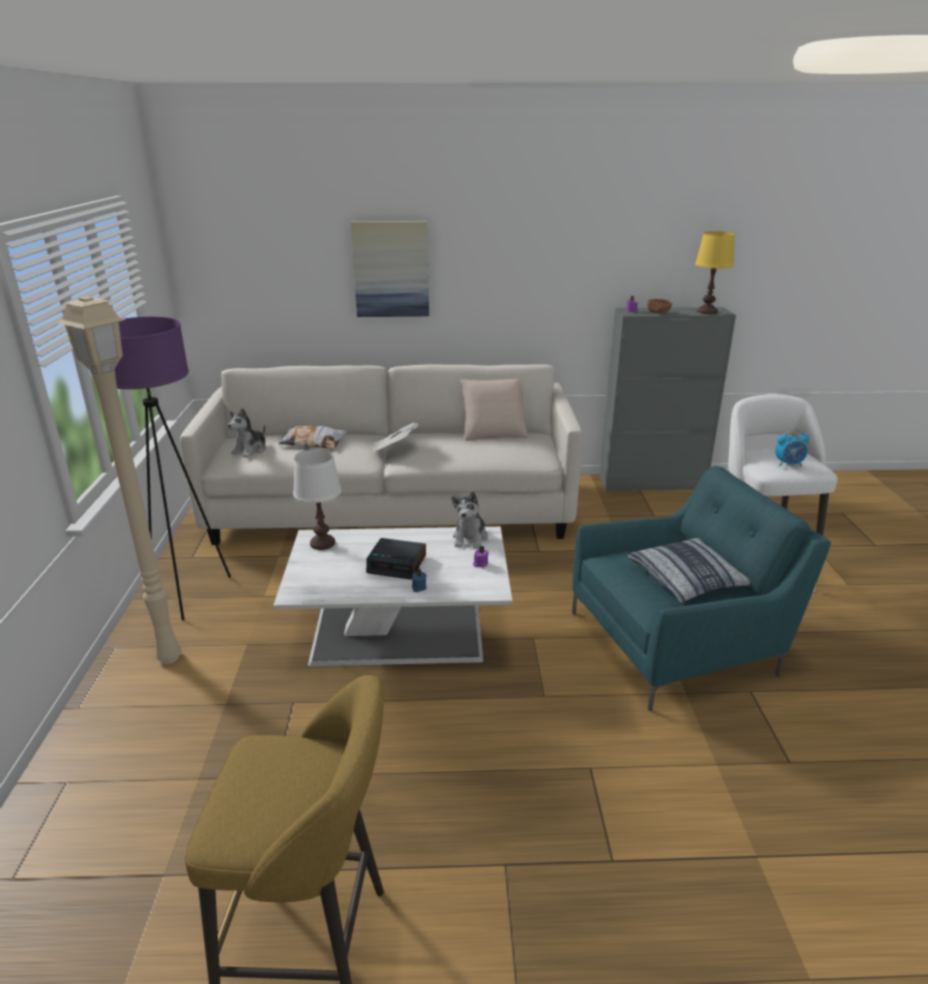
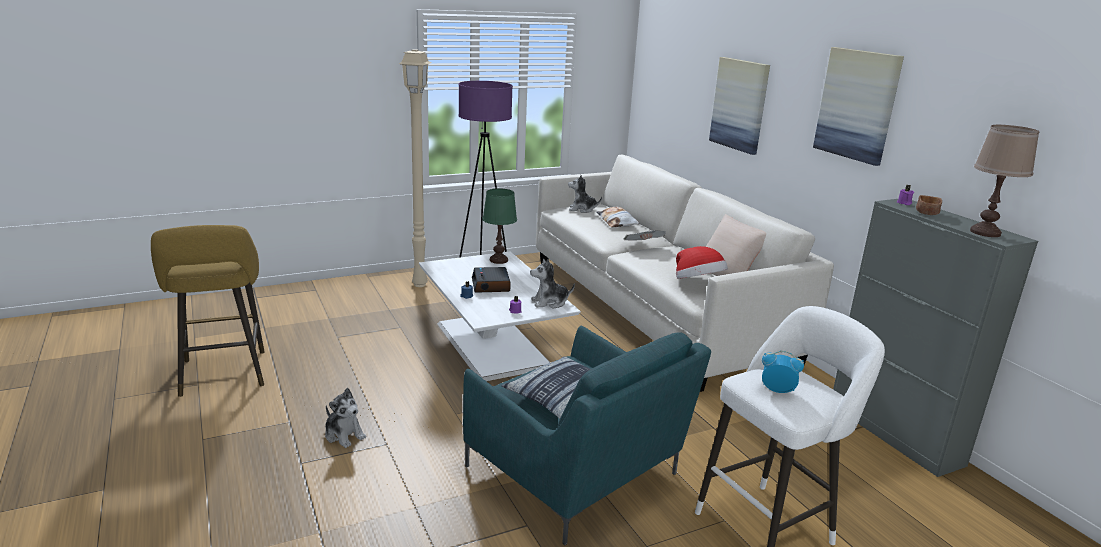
camera: 65 degrees right, 5 degrees down
white table lamp [293,449,341,550] -> green table lamp [482,188,517,264]
yellow table lamp [695,231,735,315] -> brown table lamp [970,125,1039,237]
alarm clock [775,429,809,467] -> alarm clock turned 135 degrees clockwise [762,351,804,393]
none -> plush toy [325,388,366,448]
none -> hat [676,246,728,279]
none -> picture [813,47,904,166]

